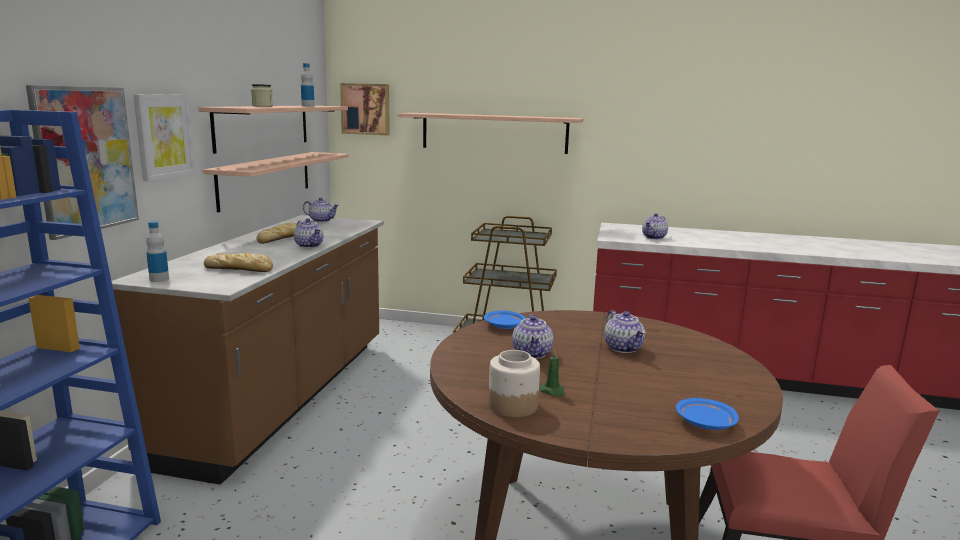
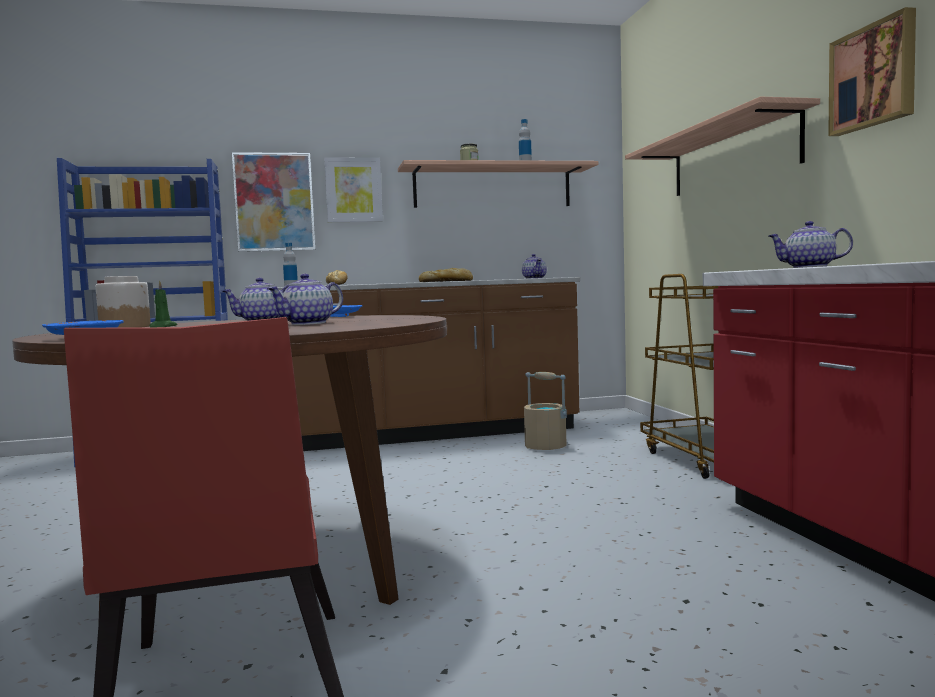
camera: 65 degrees right, 10 degrees down
shelf [203,152,349,212] -> none
teapot [294,218,324,248] -> none
picture [340,83,390,135] -> picture moved to [828,7,916,136]
none -> beige bucket [524,372,567,450]

